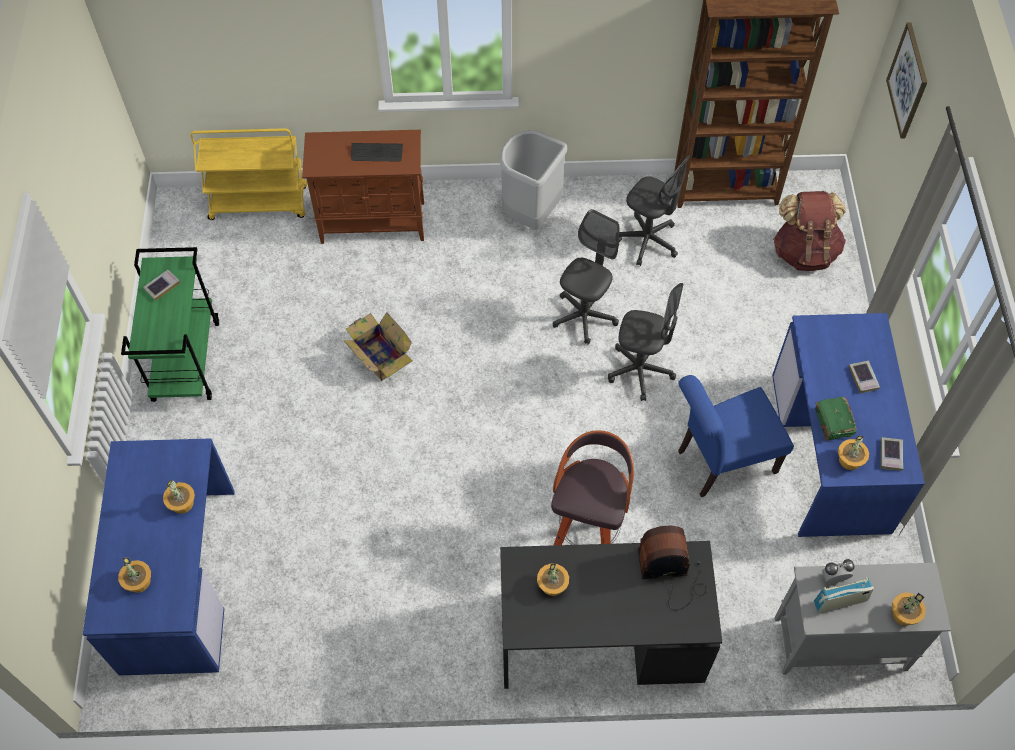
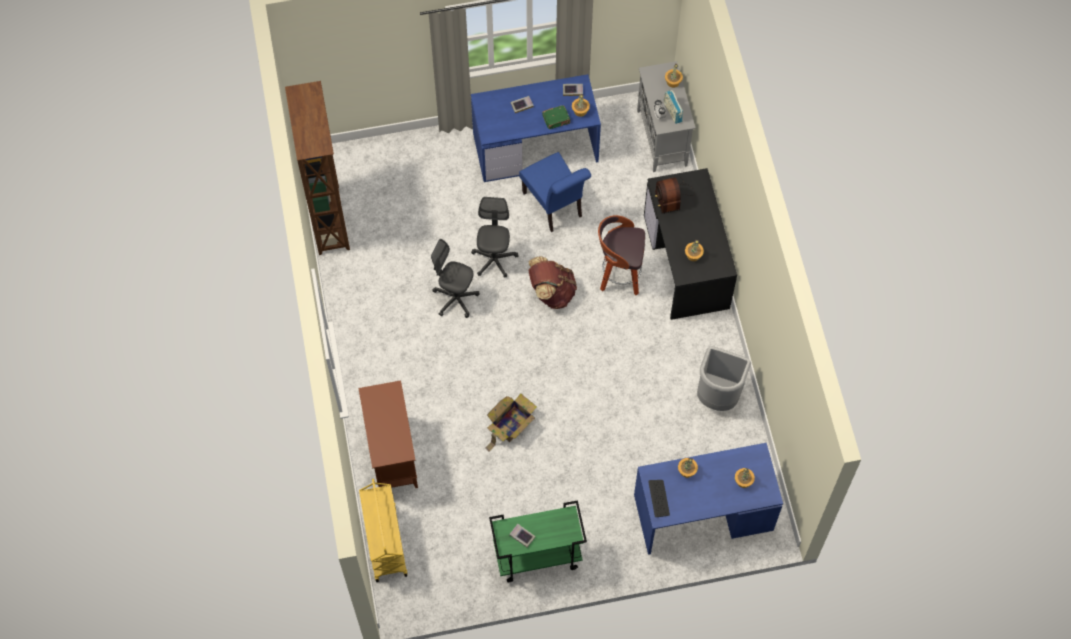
camera: 100 degrees left, 5 degrees up
keyboard [351,143,403,162] -> keyboard moved to [648,480,670,517]
grey trash can [499,130,567,230] -> grey trash can moved to [697,346,751,411]
grey office chair [619,155,691,266] -> none
brown backpack [773,191,846,271] -> brown backpack moved to [528,256,577,309]
picture [886,22,927,139] -> none

